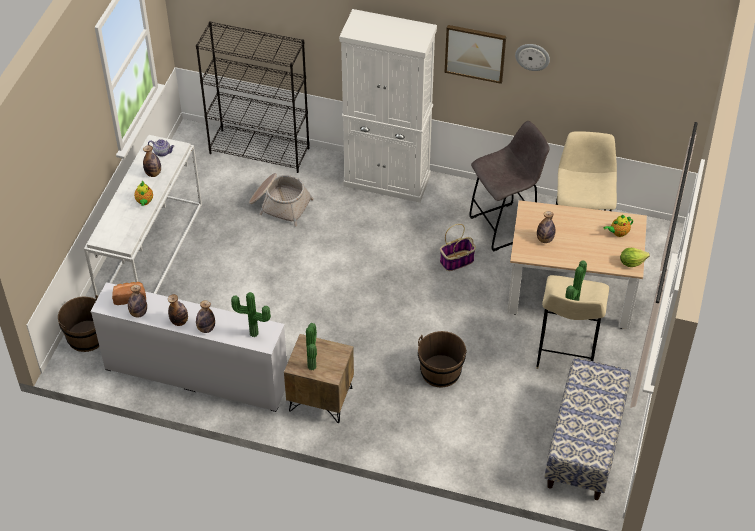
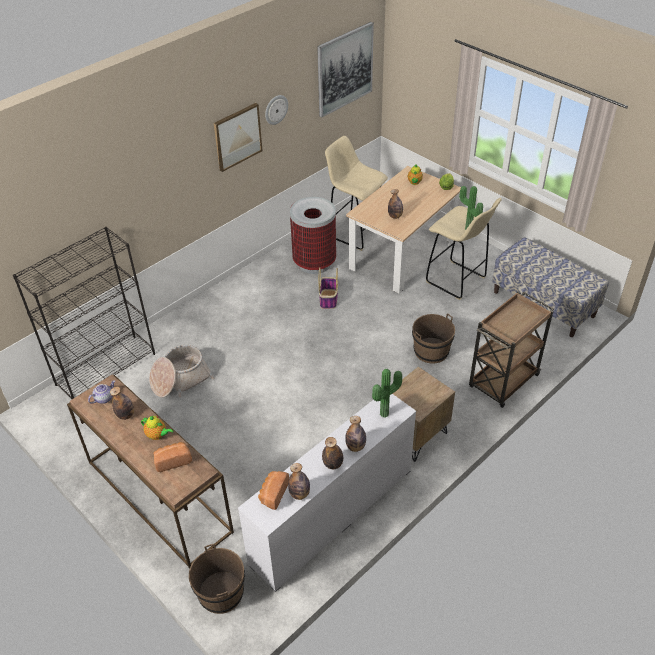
camera: 60 degrees left, 5 degrees down
white console table [84,135,202,298] -> brown console table [67,374,234,568]
potted plant [306,323,317,370] -> none
white cabinet [339,9,437,203] -> none
grey stool [469,121,550,252] -> trash can [290,197,336,274]
none -> bread [154,442,192,472]
none -> picture [317,22,374,117]
none -> brown cart [469,292,554,408]

